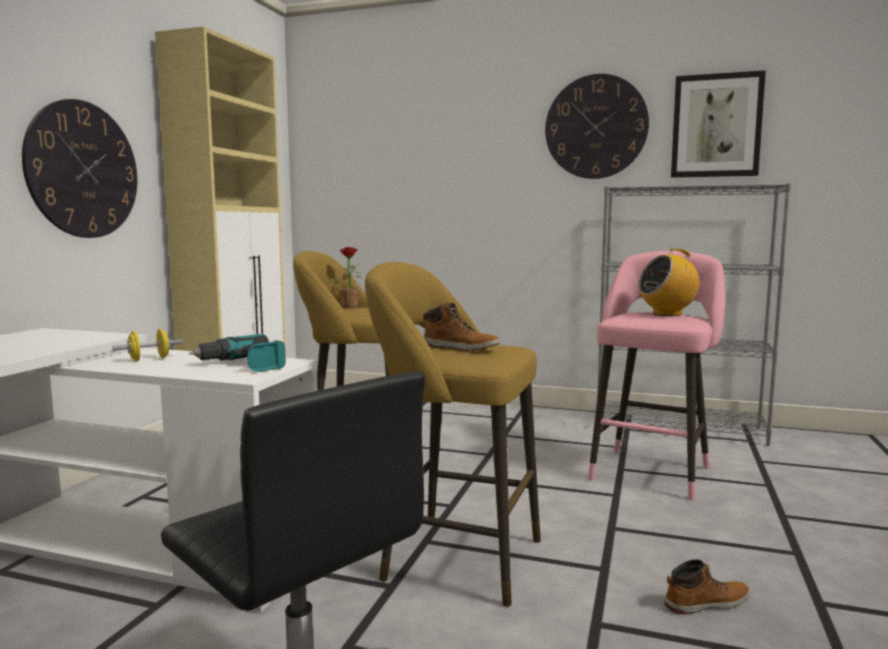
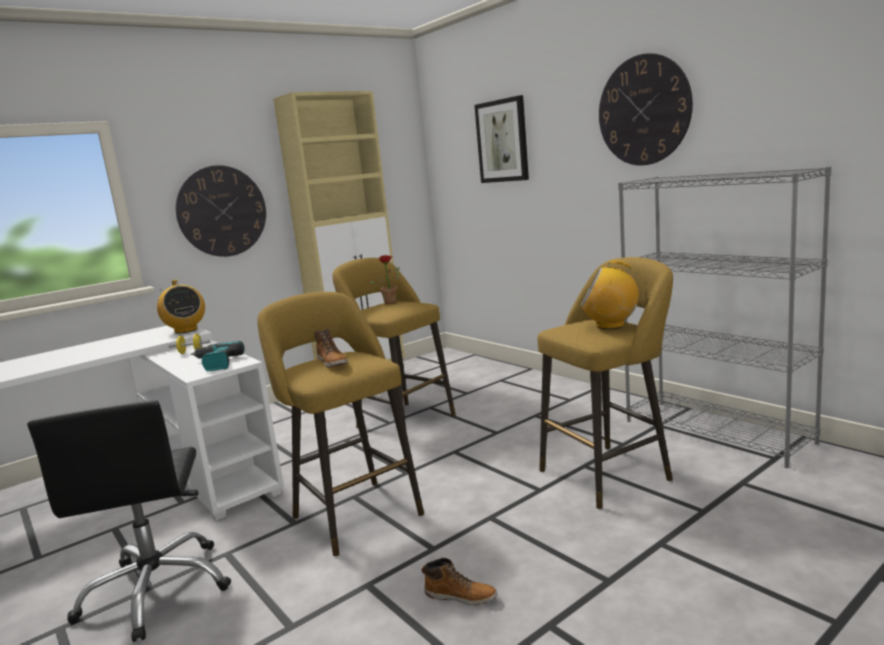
camera: 35 degrees right, 5 degrees up
pink stool [588,251,725,500] -> yellow stool [537,257,673,509]
picture [671,70,766,178] -> picture moved to [474,95,529,183]
none -> radio [157,280,205,334]

